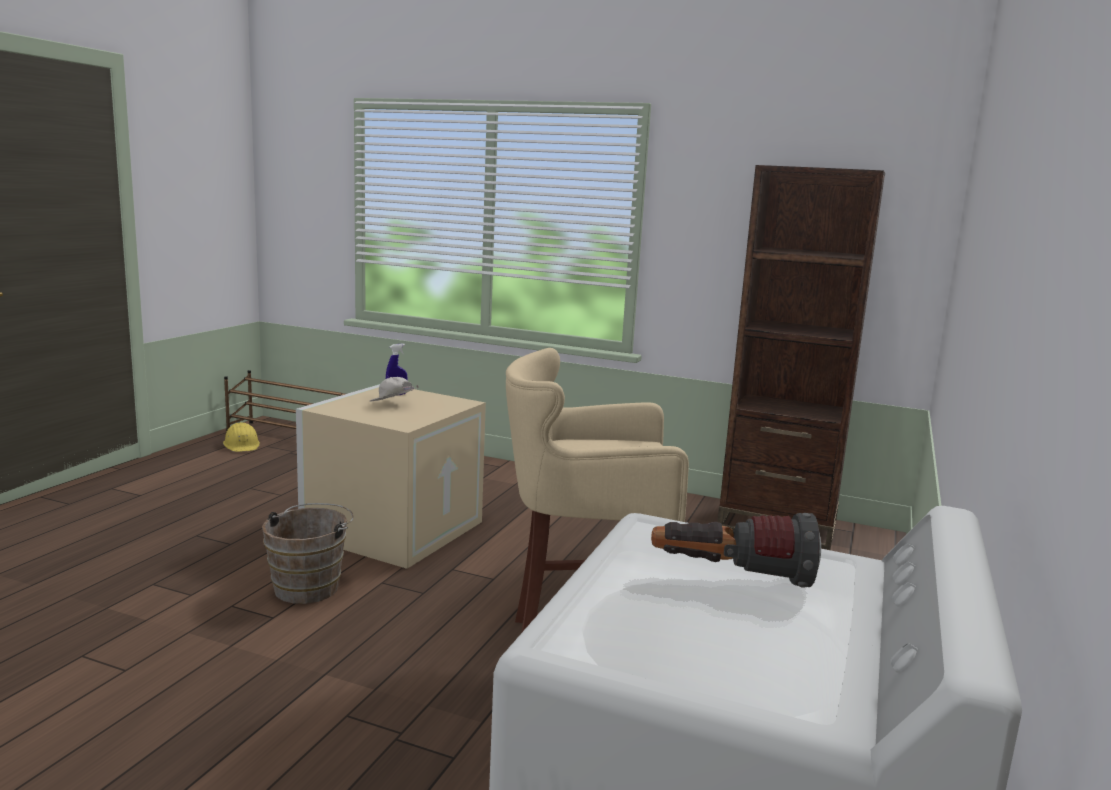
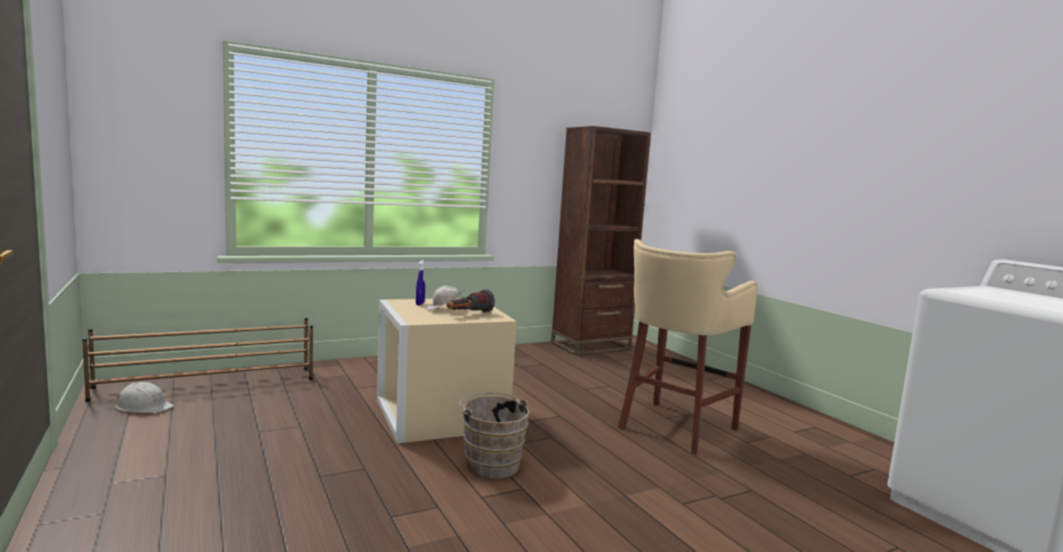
camera: 50 degrees left, 5 degrees down
yellow hard hat [223,422,260,452] -> white hard hat [116,382,174,413]
flashlight [651,513,821,588] -> flashlight moved to [447,289,495,313]

